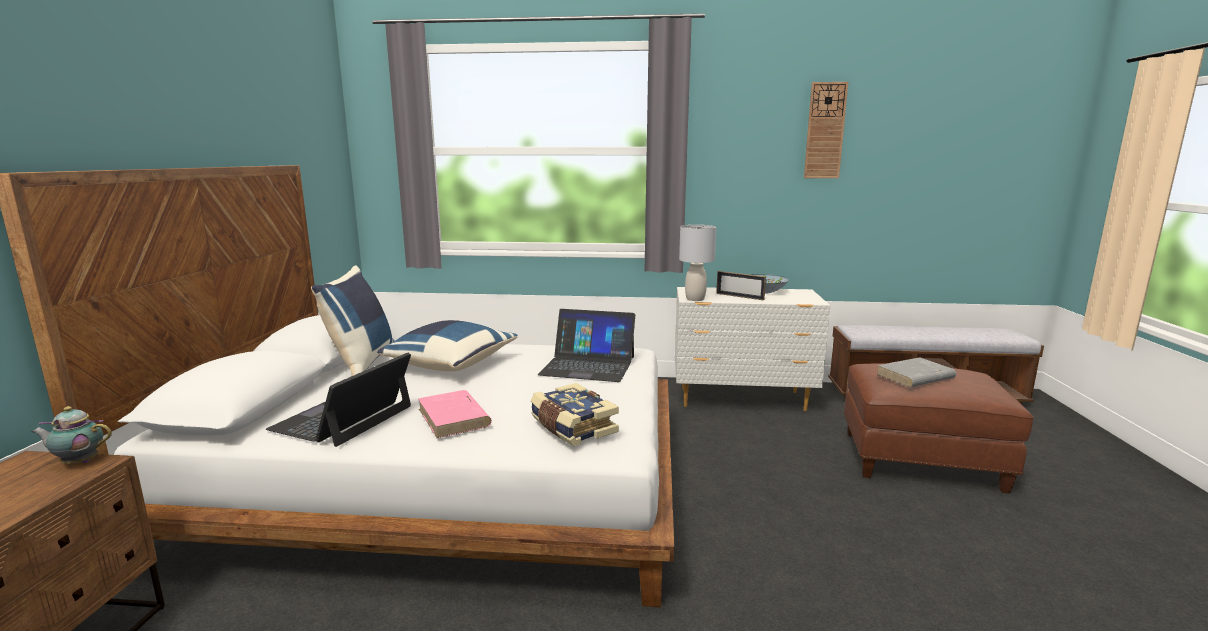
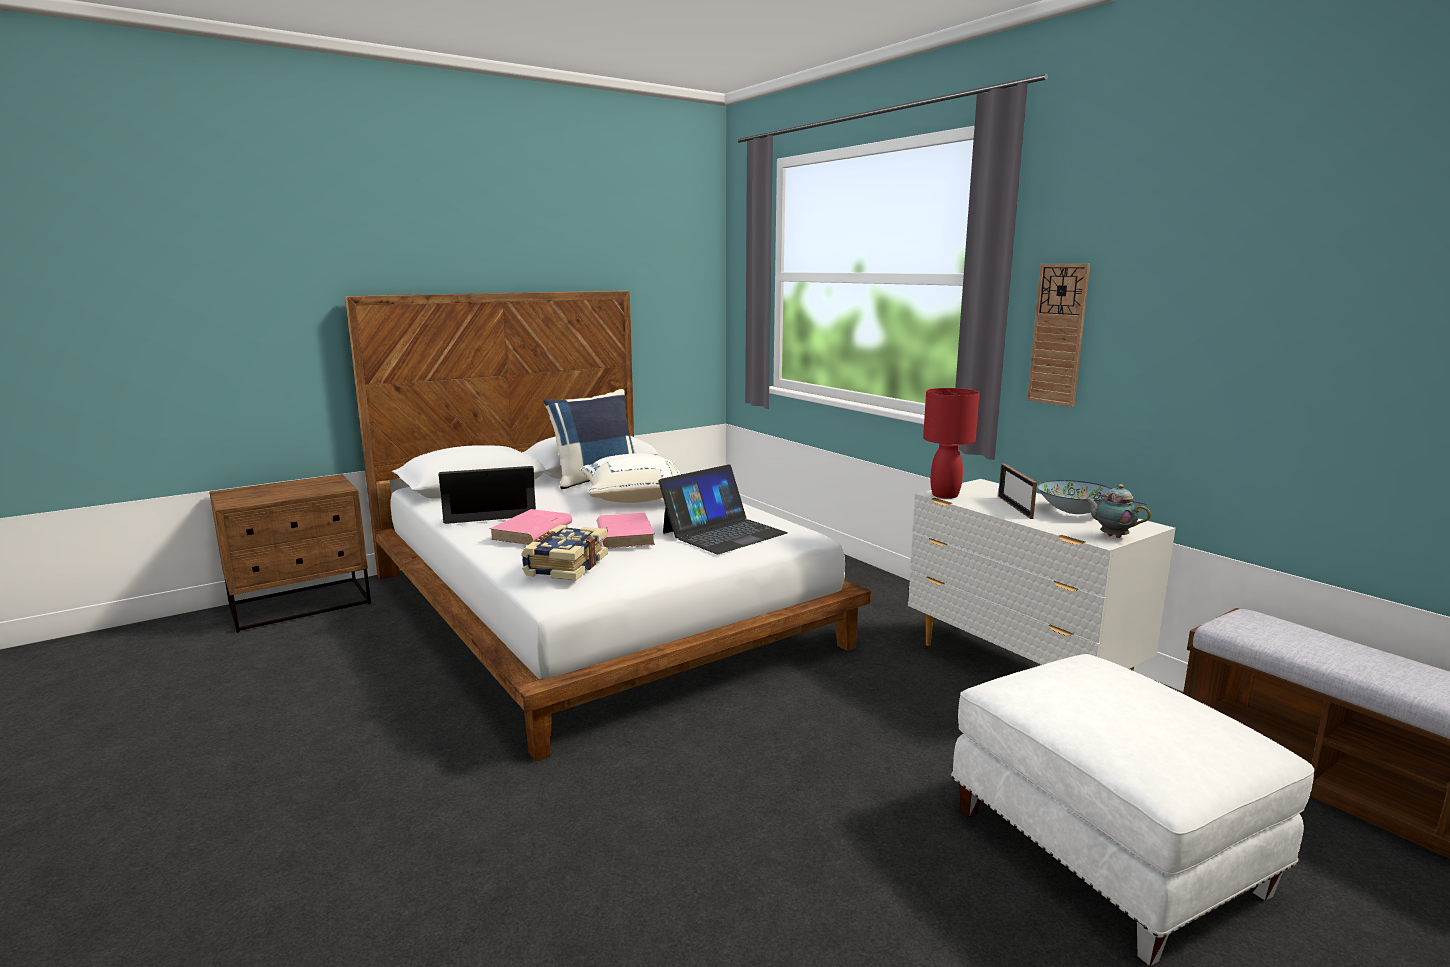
camera: 50 degrees right, 0 degrees up
teapot [31,406,112,464] -> teapot moved to [1084,484,1151,538]
blue pillow [377,320,517,371] -> white pillow [580,453,682,503]
laptop [538,309,635,382] -> laptop turned 105 degrees counterclockwise [658,464,788,554]
grey table lamp [679,225,716,301] -> red table lamp [923,388,980,499]
wall clock [804,82,848,178] -> wall clock moved to [1027,264,1090,407]
brown ottoman [843,364,1034,493] -> white ottoman [951,654,1315,966]
grey book [877,357,956,387] -> none
none -> pink book [597,513,655,548]

